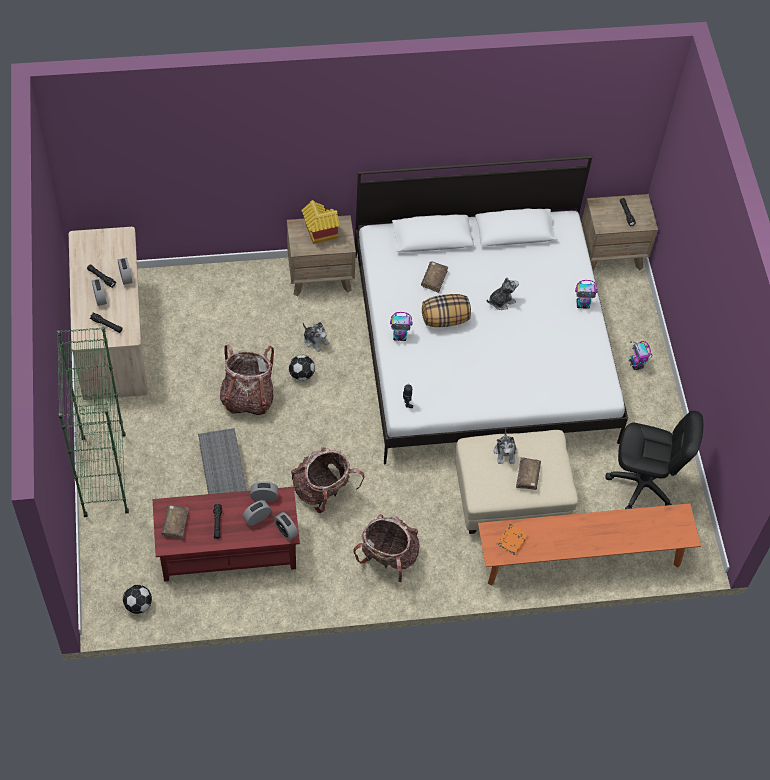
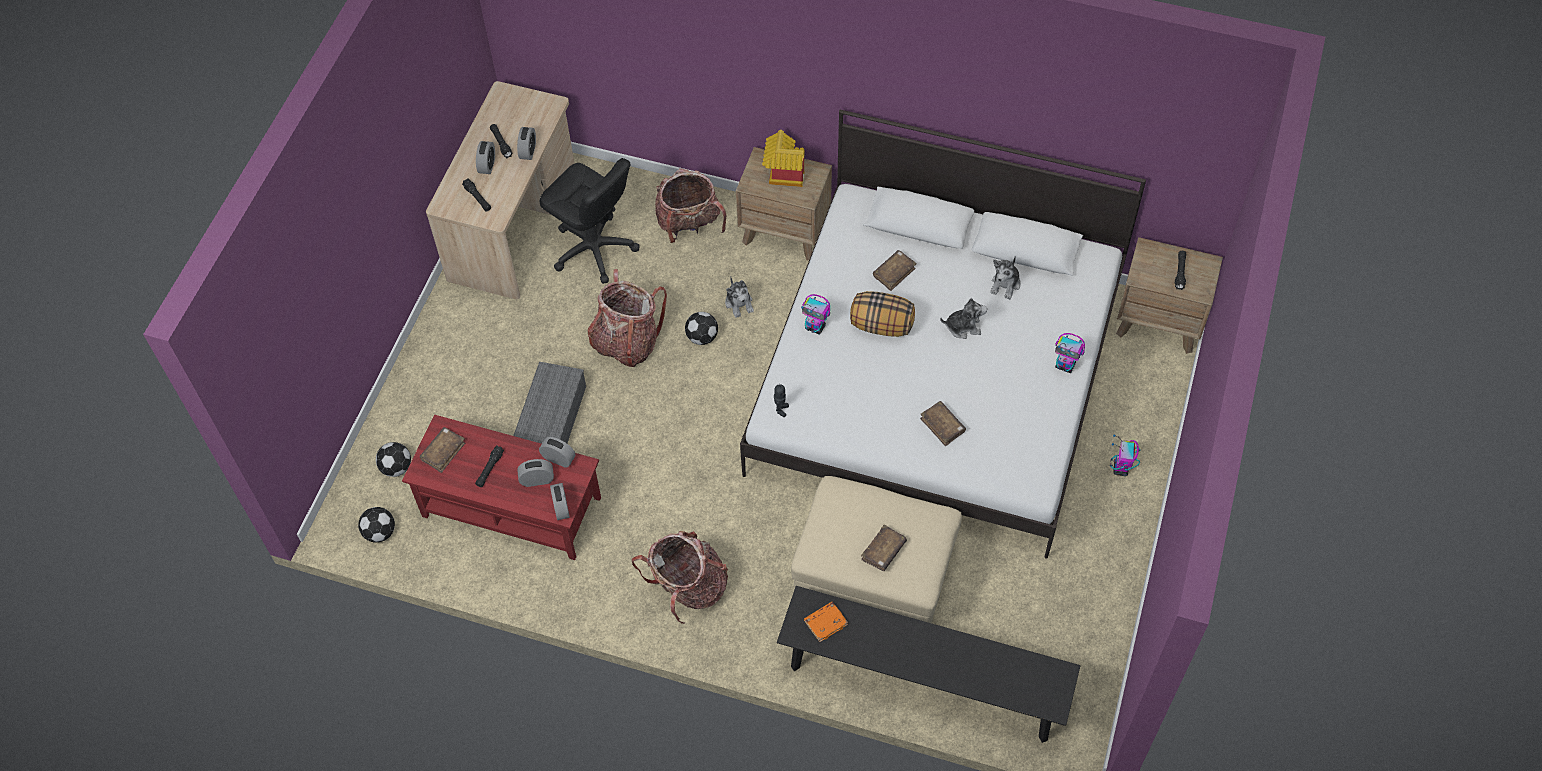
camera: 30 degrees right, 0 degrees up
green bookcase [57,327,129,517] -> none
backpack [291,447,365,513] -> backpack moved to [655,168,726,243]
orange bench [478,503,701,586] -> black bench [777,586,1080,743]
plush toy [494,429,517,464] -> plush toy moved to [991,256,1021,300]
black office chair [605,411,703,509] -> black office chair moved to [540,158,640,284]
none -> football [376,442,411,477]
none -> brown book [920,401,966,446]

